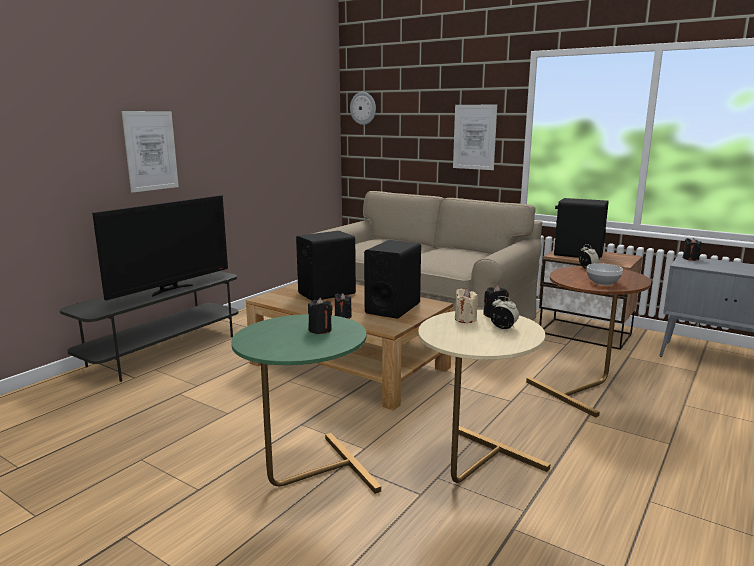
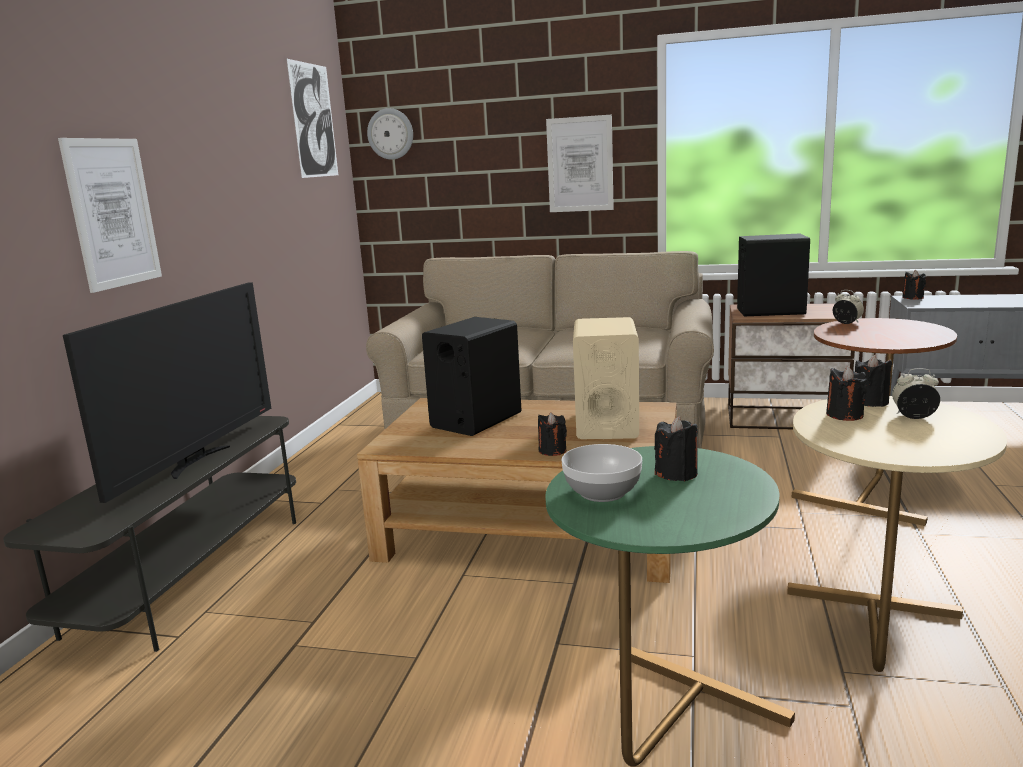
camera: 20 degrees left, 0 degrees up
black speaker [364,240,421,319] -> beige speaker [573,317,639,439]
beige candle [455,289,478,323] -> black candle [826,366,867,421]
bowl [587,263,623,285] -> bowl moved to [561,444,642,502]
none -> picture [287,59,338,178]

